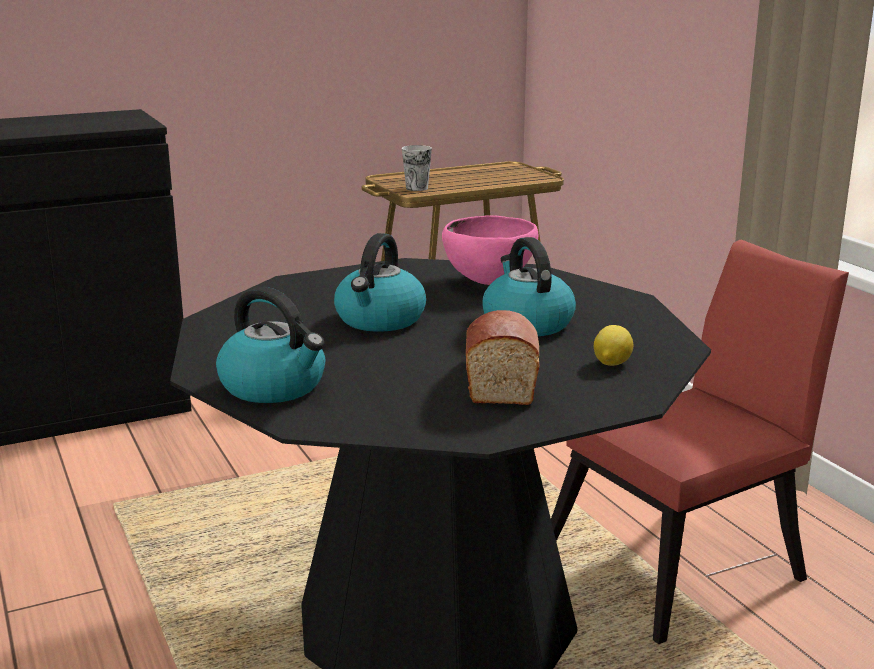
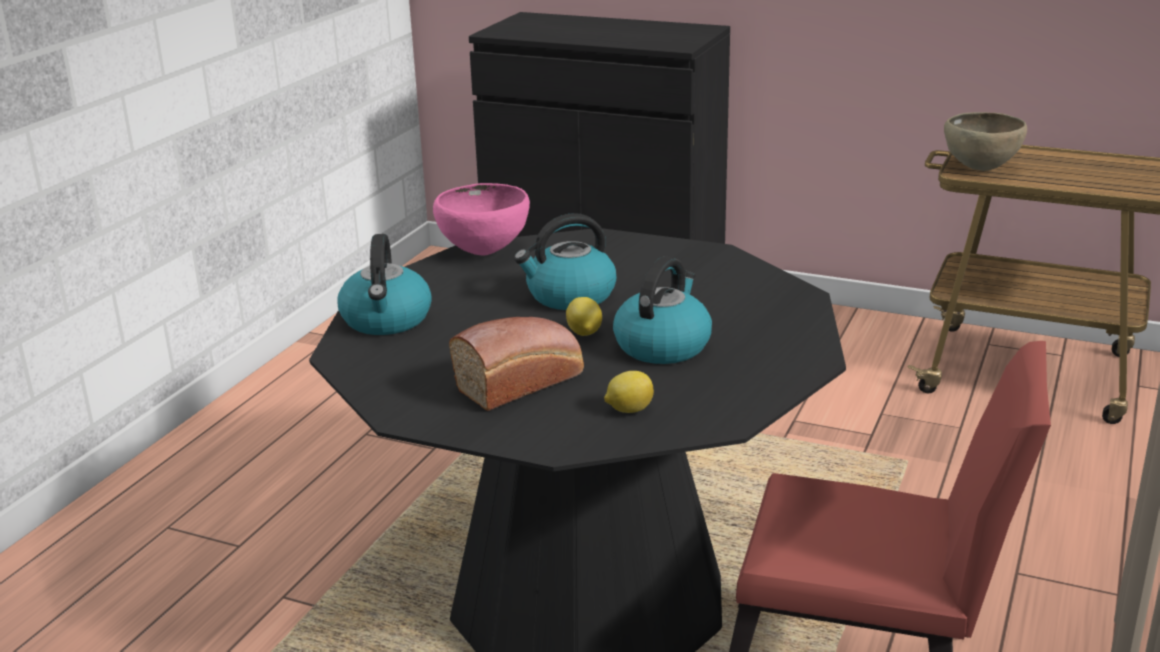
camera: 50 degrees right, 5 degrees up
cup [402,145,432,191] -> brown bowl [944,112,1027,171]
pink bowl [442,215,539,285] -> pink bowl moved to [433,183,530,255]
none -> lemon [566,297,602,336]

